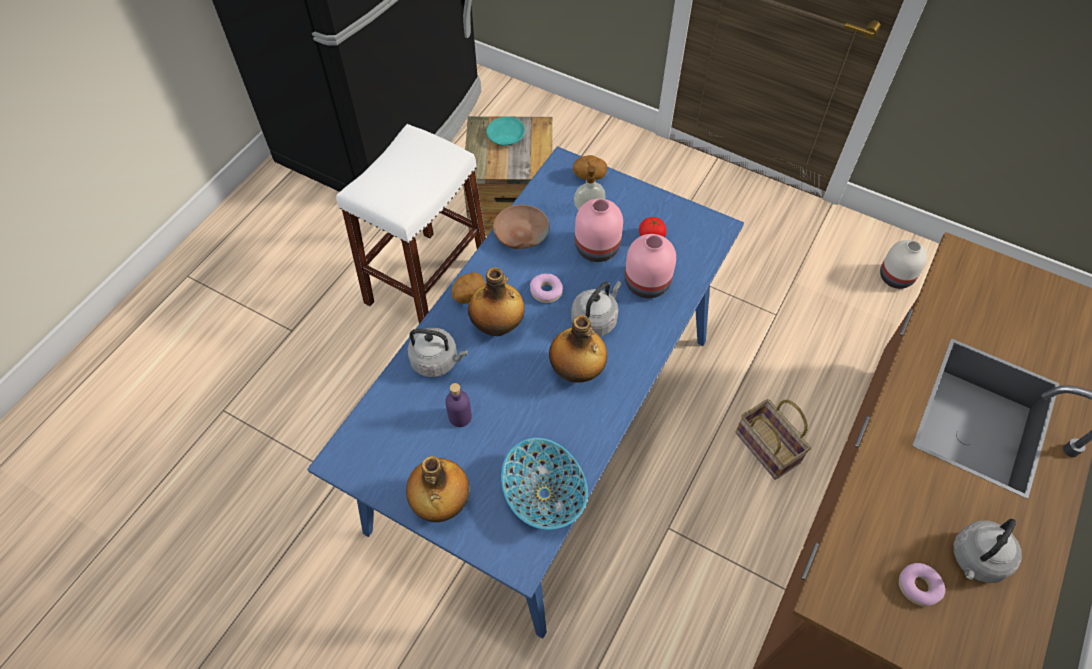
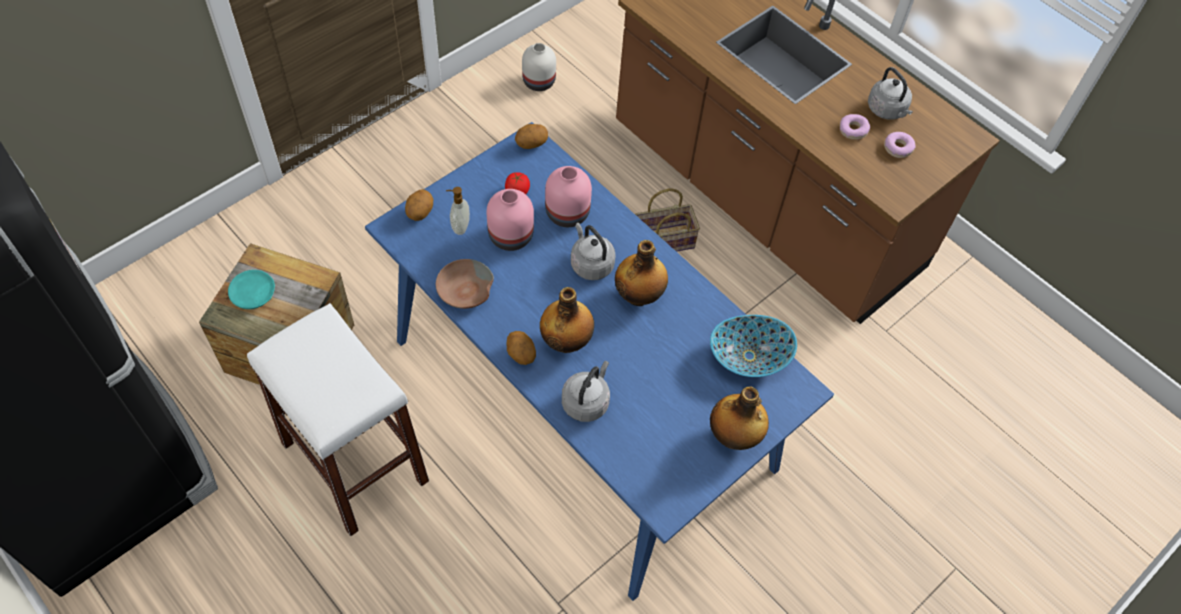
camera: 75 degrees left, 0 degrees up
purple bottle [445,383,472,427] -> none
donut [530,273,563,303] -> donut moved to [840,114,870,140]
none -> potato [515,124,548,149]

